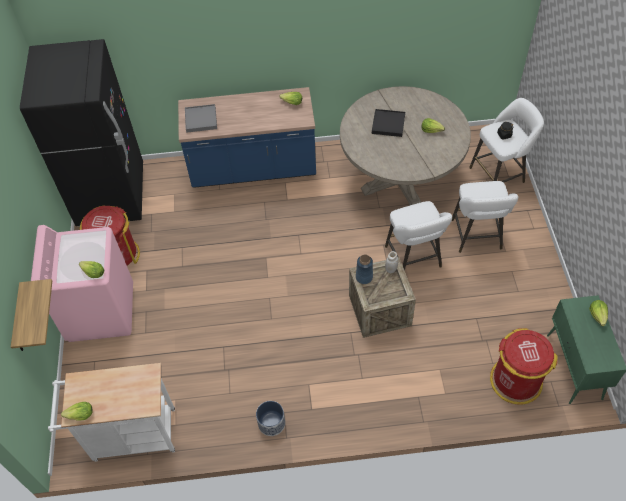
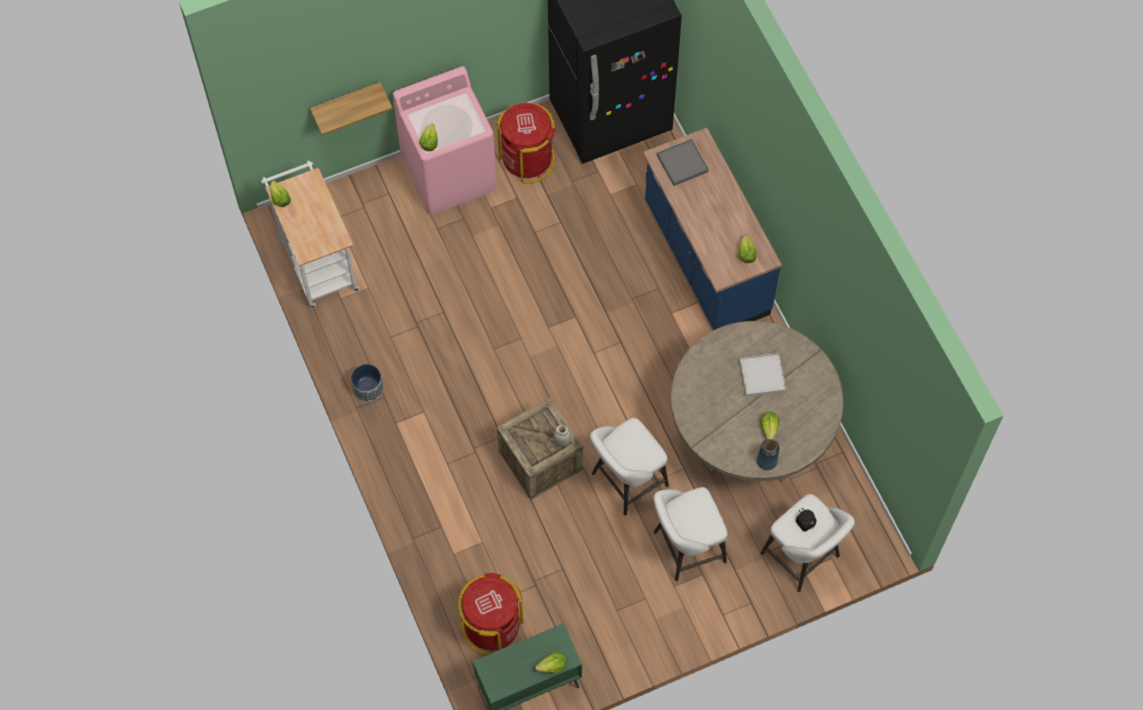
camera: 70 degrees right, 10 degrees up
blue vase [356,255,373,284] -> blue vase moved to [757,439,779,470]
black tray [372,109,405,137] -> white tray [739,353,786,397]

